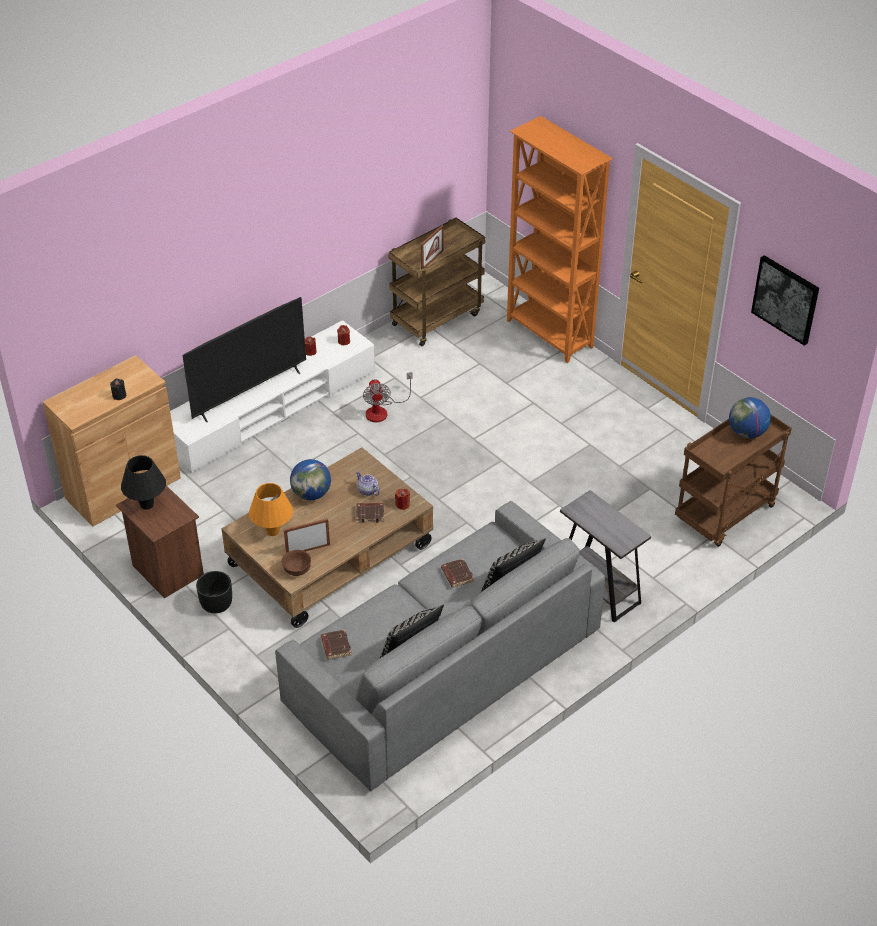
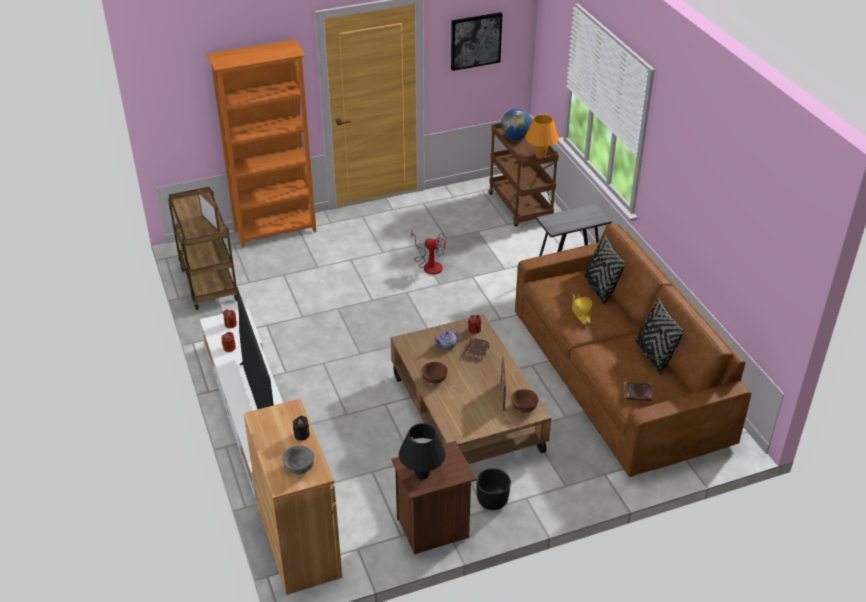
camera: 70 degrees left, 5 degrees down
orange table lamp [249,483,293,536] -> orange table lamp moved to [525,114,559,158]
grey sofa [275,501,605,791] -> brown sofa [515,224,751,477]
globe [290,459,331,500] -> brown bowl [421,362,448,384]
fan [363,372,413,422] -> fan moved to [411,231,446,274]
brown book [441,558,474,588] -> yellow hat [572,293,592,325]
none -> grey bowl [282,445,314,474]

